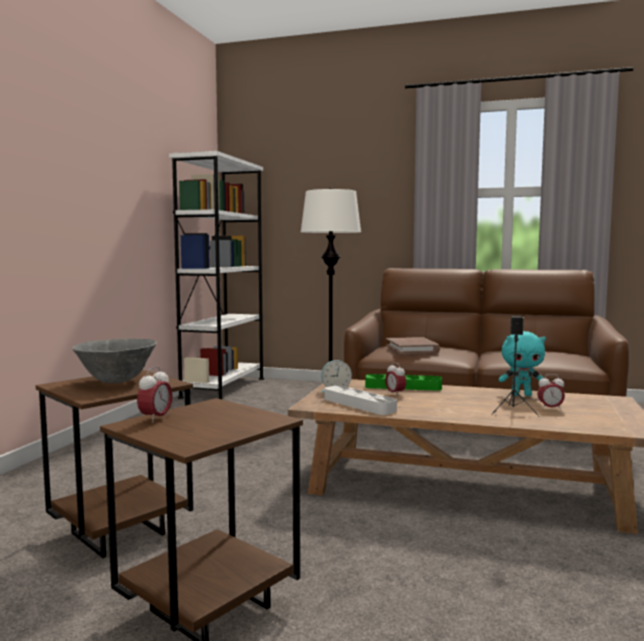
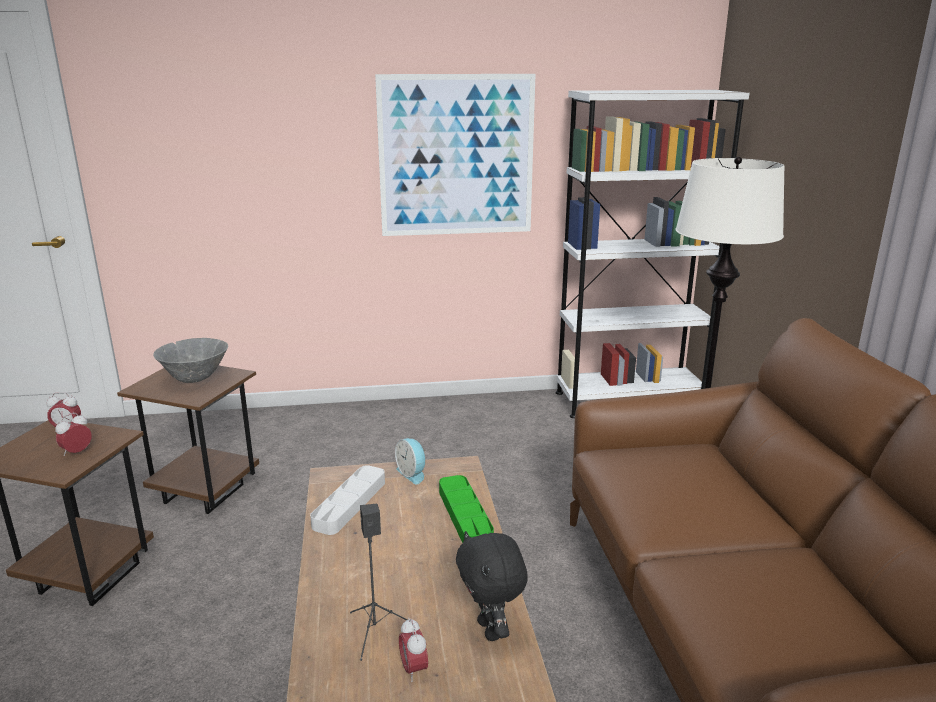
camera: 65 degrees right, 15 degrees up
alarm clock [385,362,406,396] -> alarm clock moved to [55,413,91,456]
brown book [386,337,440,354] -> none
turquoise plush toy [499,331,546,396] -> black plush toy [456,531,528,641]
none -> picture [375,74,536,236]

